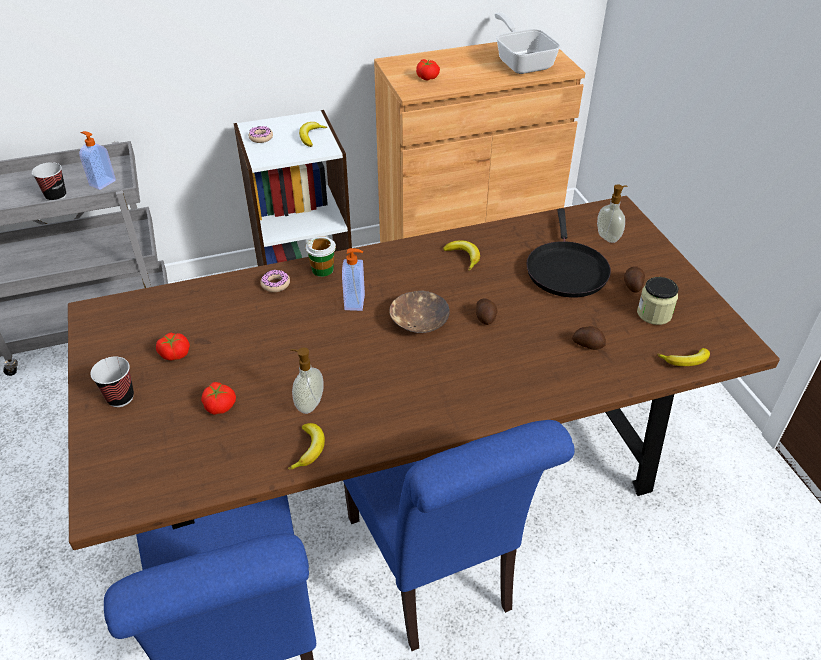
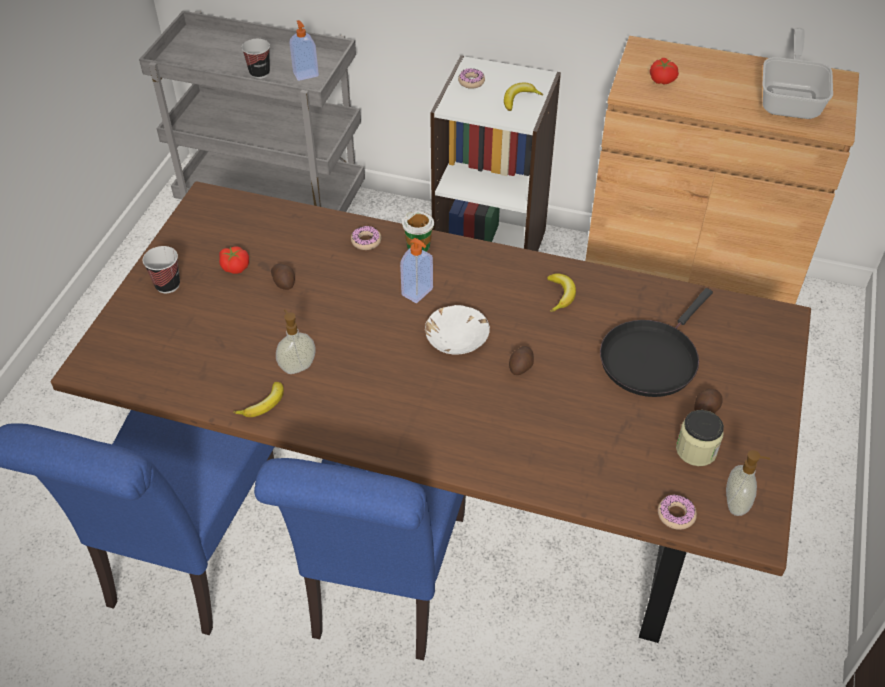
camera: 35 degrees right, 5 degrees up
tomato [201,382,236,415] -> none
brown bowl [389,291,450,333] -> white bowl [425,305,490,355]
potato [572,326,606,350] -> potato moved to [271,264,295,290]
soap dispenser [597,184,627,243] -> soap dispenser moved to [726,450,770,516]
banana [657,348,710,366] -> donut [658,495,697,530]

